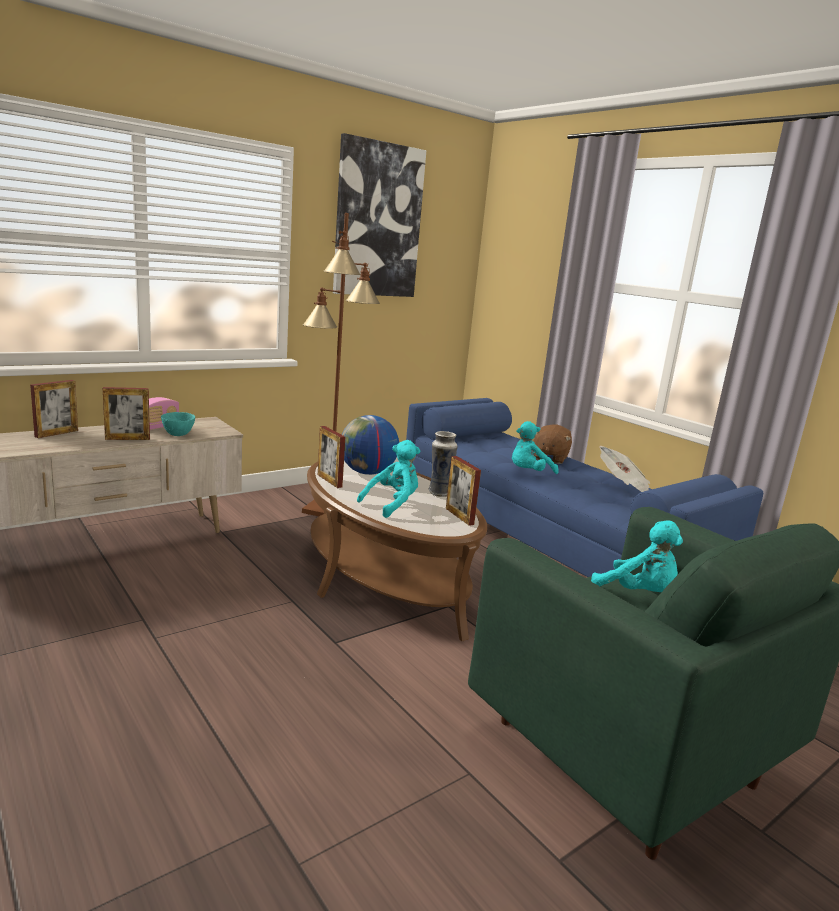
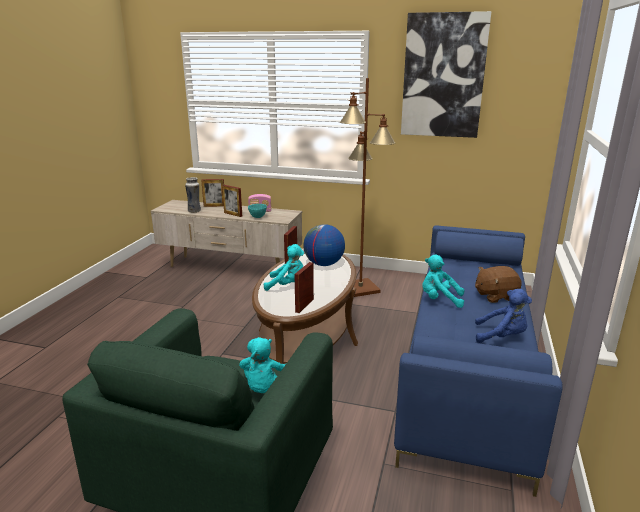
camera: 55 degrees right, 5 degrees up
vase [429,431,457,497] -> vase moved to [185,177,201,213]
newspaper [600,446,650,492] -> blue plush toy [475,289,532,343]

